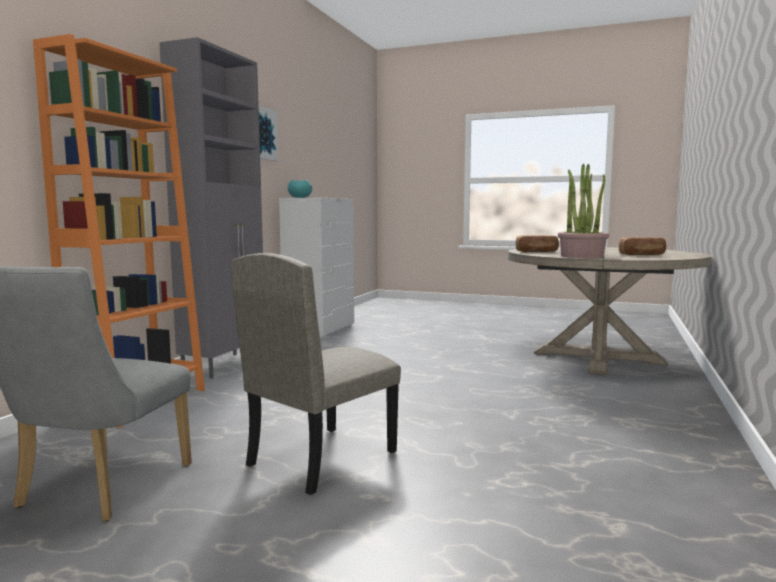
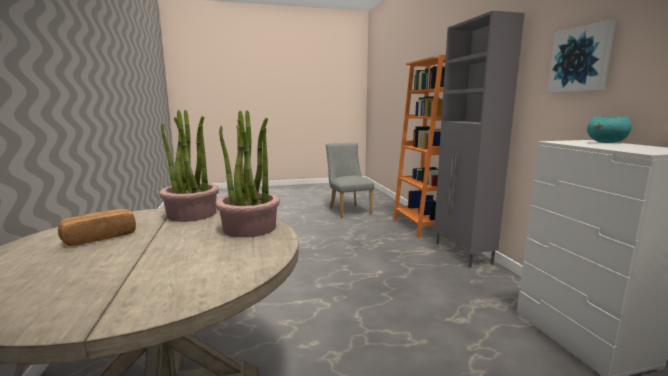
camera: 145 degrees right, 5 degrees up
beige chair [230,253,401,495] -> none
bread [516,235,559,252] -> potted plant [215,111,280,237]

